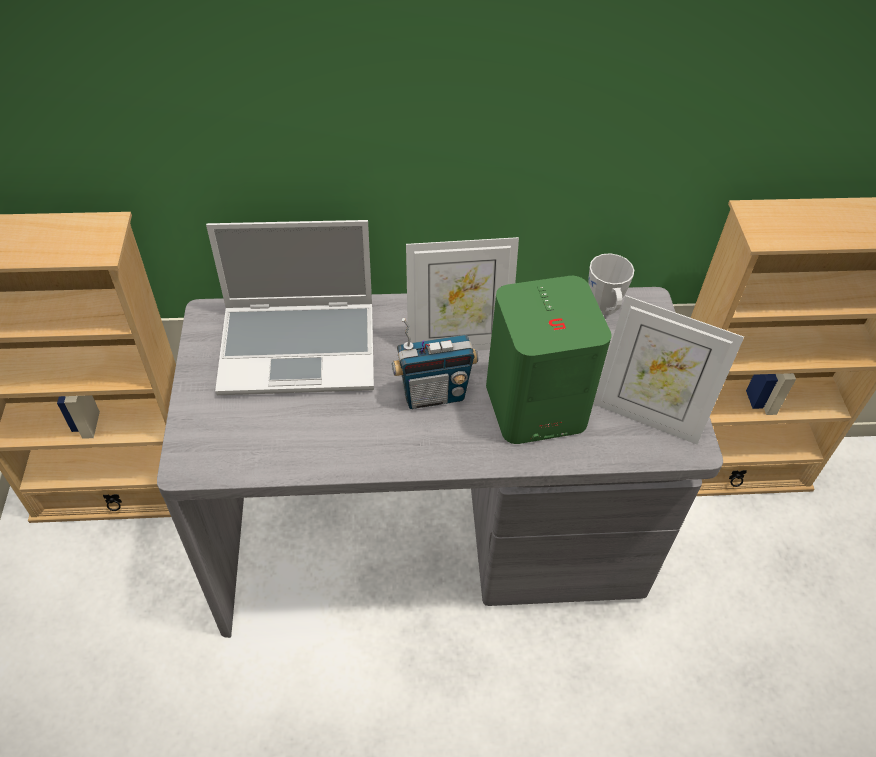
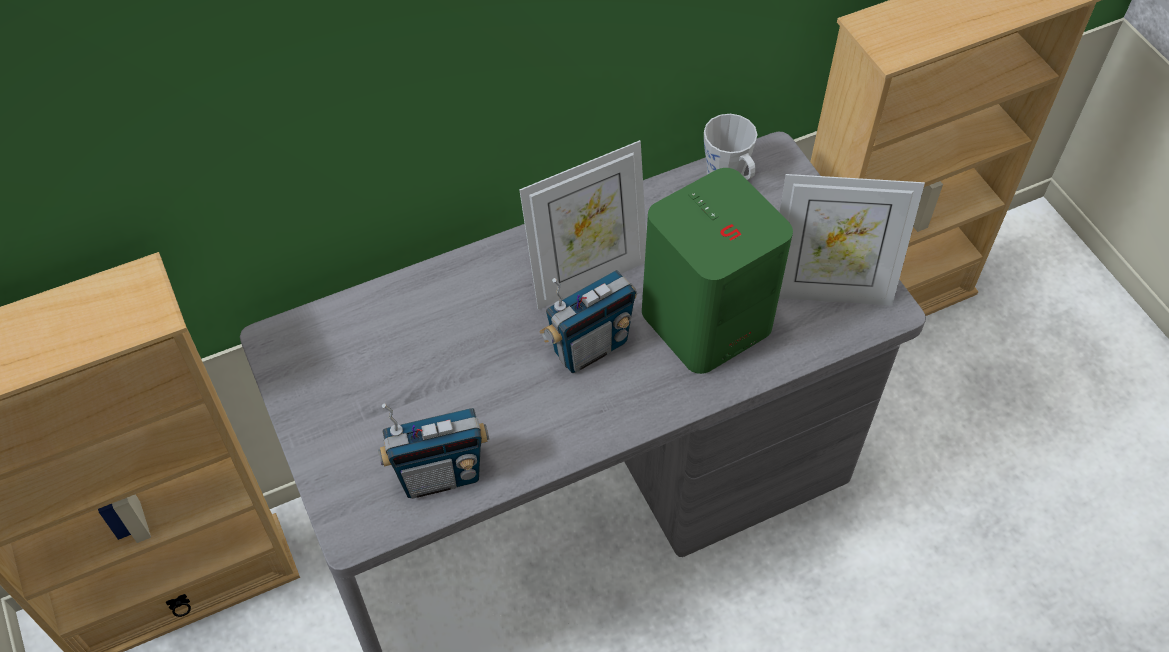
camera: 20 degrees left, 5 degrees up
laptop [206,220,374,395] -> none
none -> radio [378,403,489,499]

